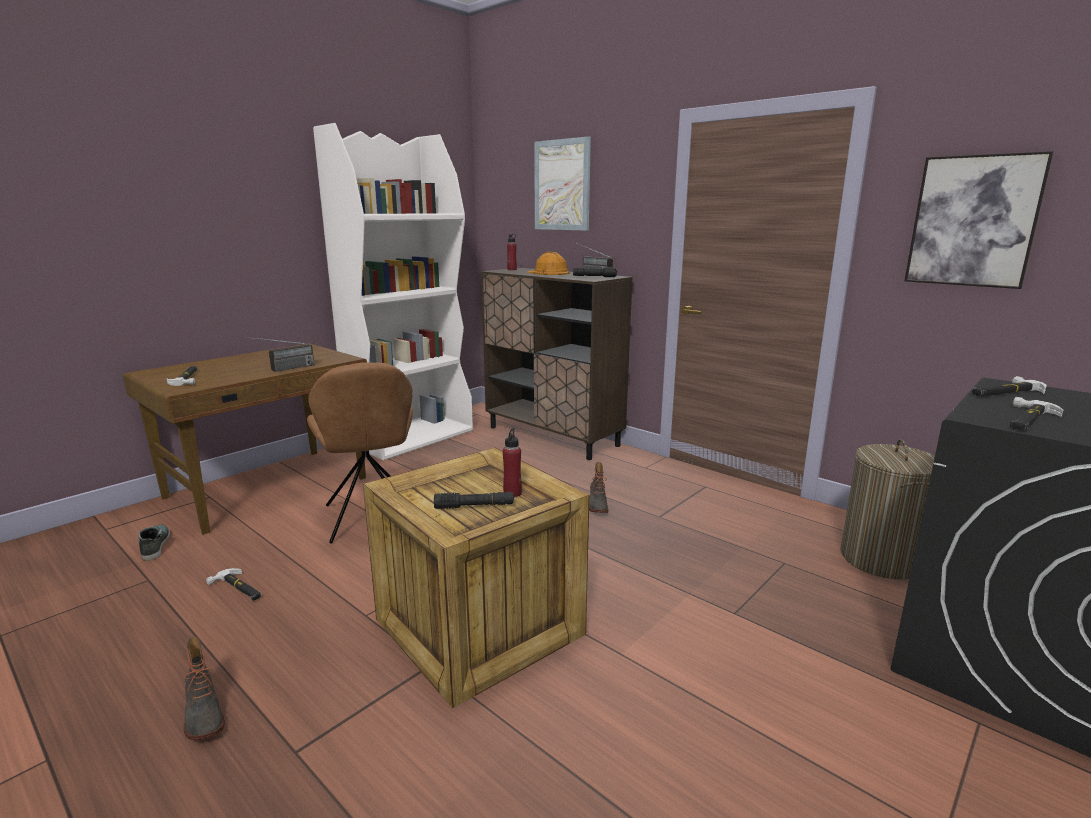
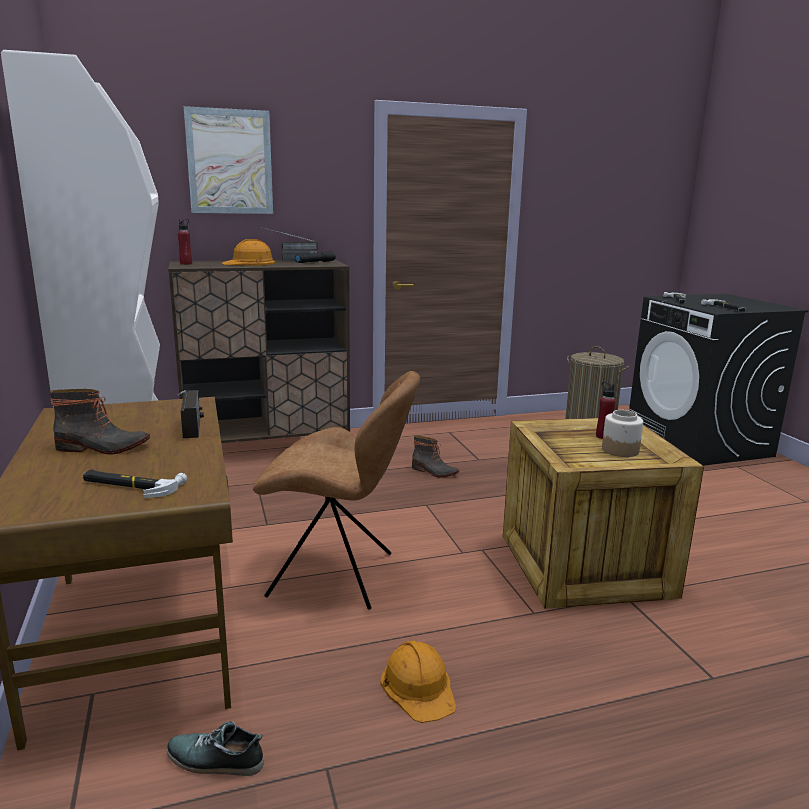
camera: 60 degrees left, 0 degrees up
boot [184,637,225,741] -> boot moved to [50,389,150,454]
hammer [206,568,261,601] -> orange hard hat [380,641,456,723]
black flashlight [434,492,514,509] -> jar [602,410,643,457]
picture [905,151,1054,289] -> none

